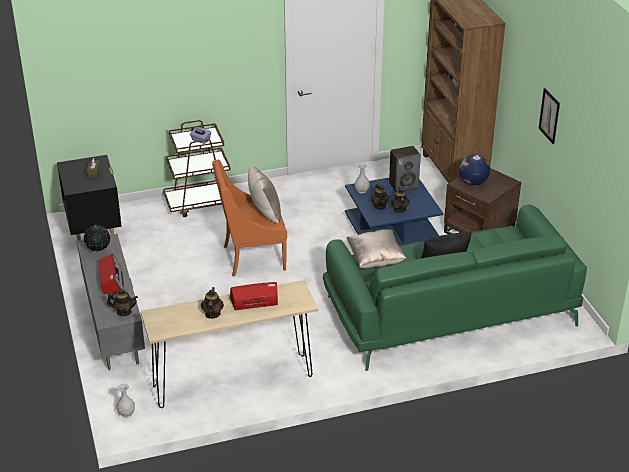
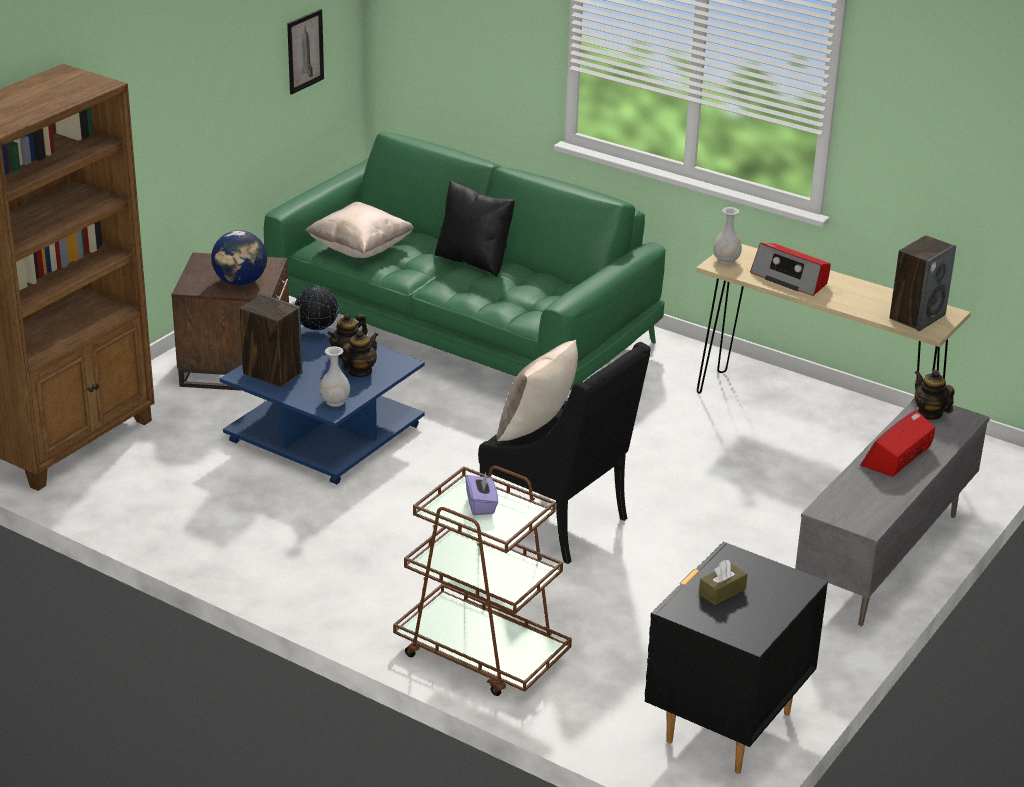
camera: 130 degrees left, 5 degrees down
globe [84,225,110,252] -> globe moved to [295,284,339,333]
white vase [116,383,135,418] -> white vase moved to [713,207,742,265]
teapot [201,287,224,319] -> none
orange armchair [212,160,287,276] -> black armchair [478,342,650,564]
beige pillow [346,229,406,268] -> beige pillow moved to [305,202,414,258]
picture [538,88,560,144] -> picture moved to [287,9,324,94]
none -> speaker [890,235,956,331]

